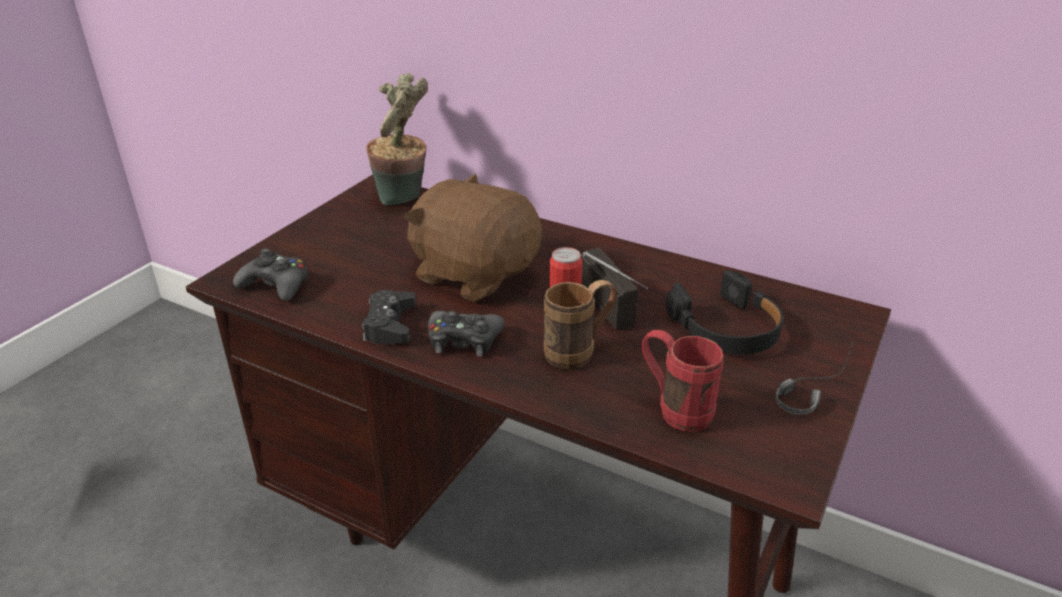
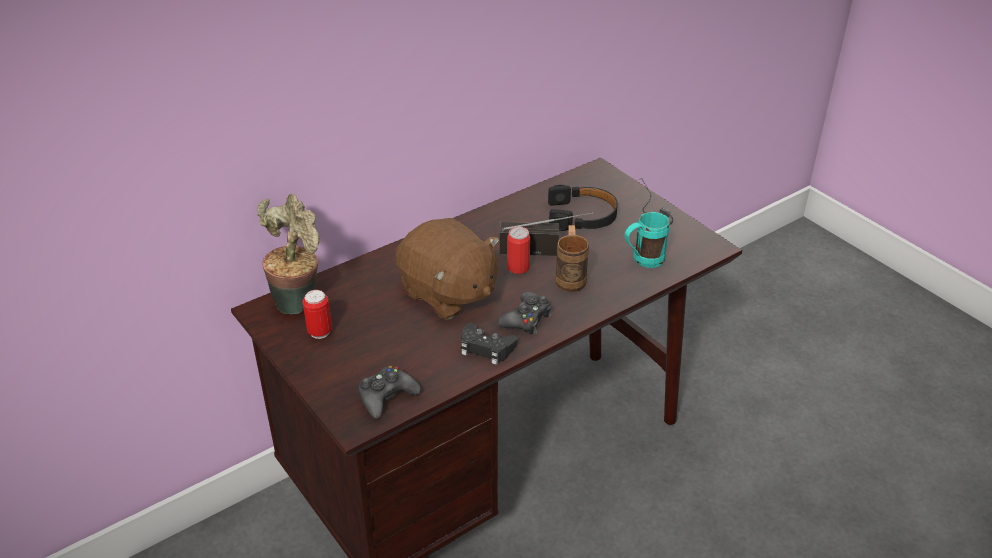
camera: 65 degrees left, 5 degrees up
brown plush toy [404,173,542,302] -> brown plush toy turned 105 degrees counterclockwise [395,218,499,320]
red mug [641,330,724,432] -> turquoise mug [625,212,670,268]
none -> can [302,290,332,339]

